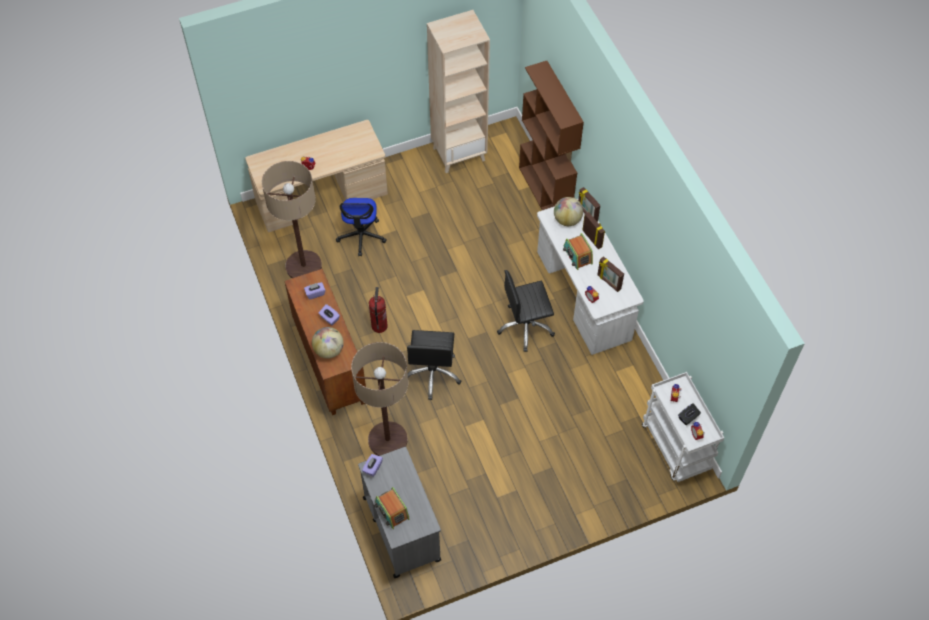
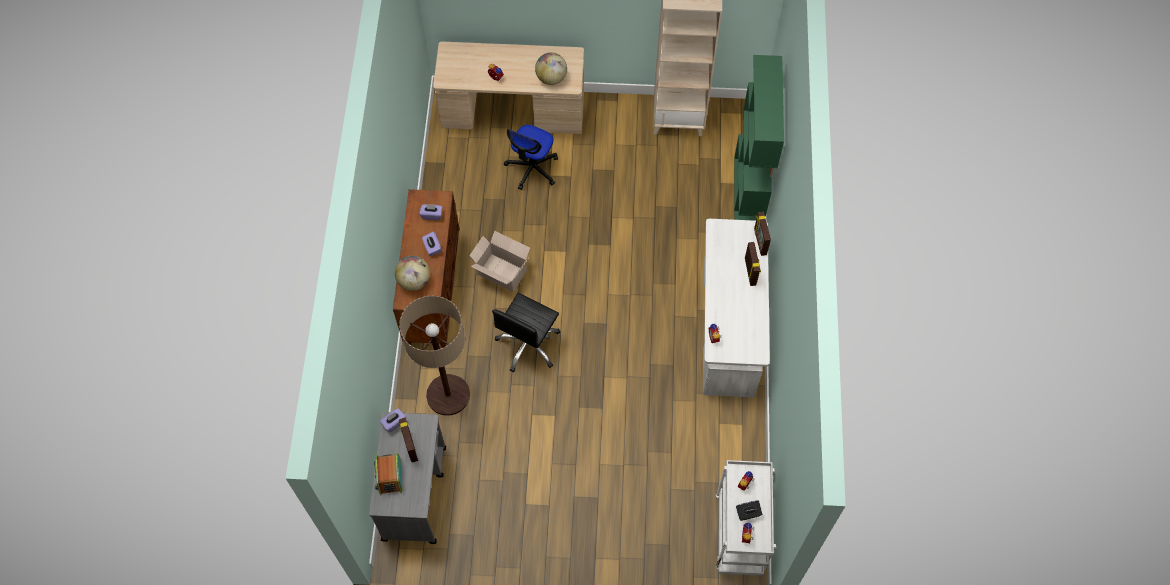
camera: 25 degrees right, 5 degrees up
floor lamp [262,161,322,278] -> none
fire extinguisher [369,287,388,333] -> cardboard box [469,231,530,292]
black office chair [497,270,555,352] -> none
brown bookcase [519,61,584,210] -> green bookcase [734,55,784,221]
globe [554,197,583,226] -> globe moved to [535,52,567,85]
radio [563,233,593,270] -> none
picture frame [597,256,624,292] -> picture frame moved to [398,418,418,463]

